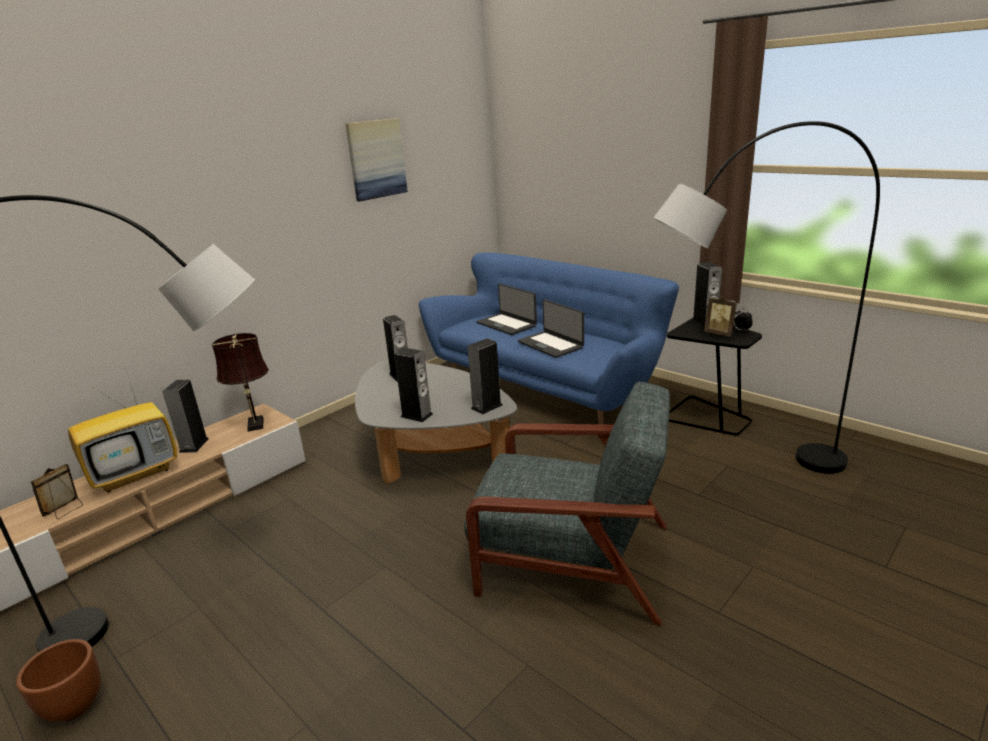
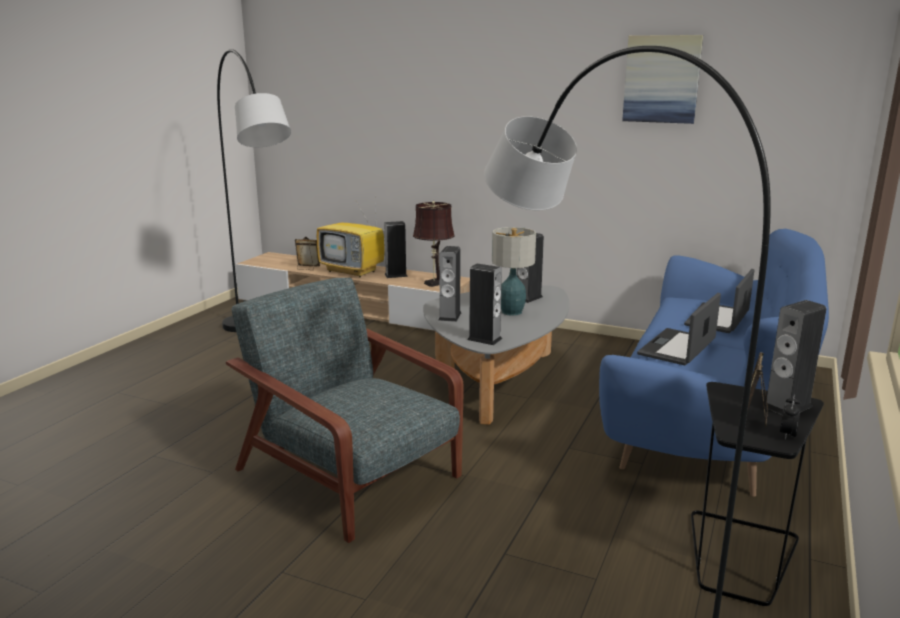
camera: 70 degrees right, 5 degrees down
brown planter [16,639,101,722] -> none
grey armchair [464,381,670,626] -> grey armchair turned 135 degrees clockwise [226,278,464,543]
none -> table lamp [492,227,536,316]

